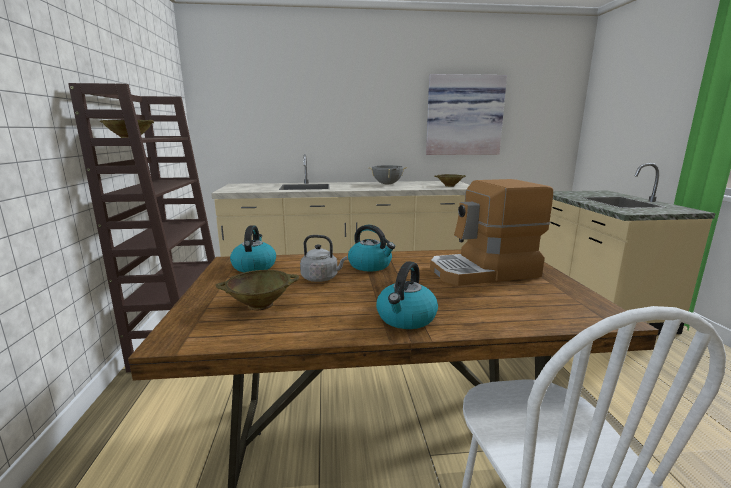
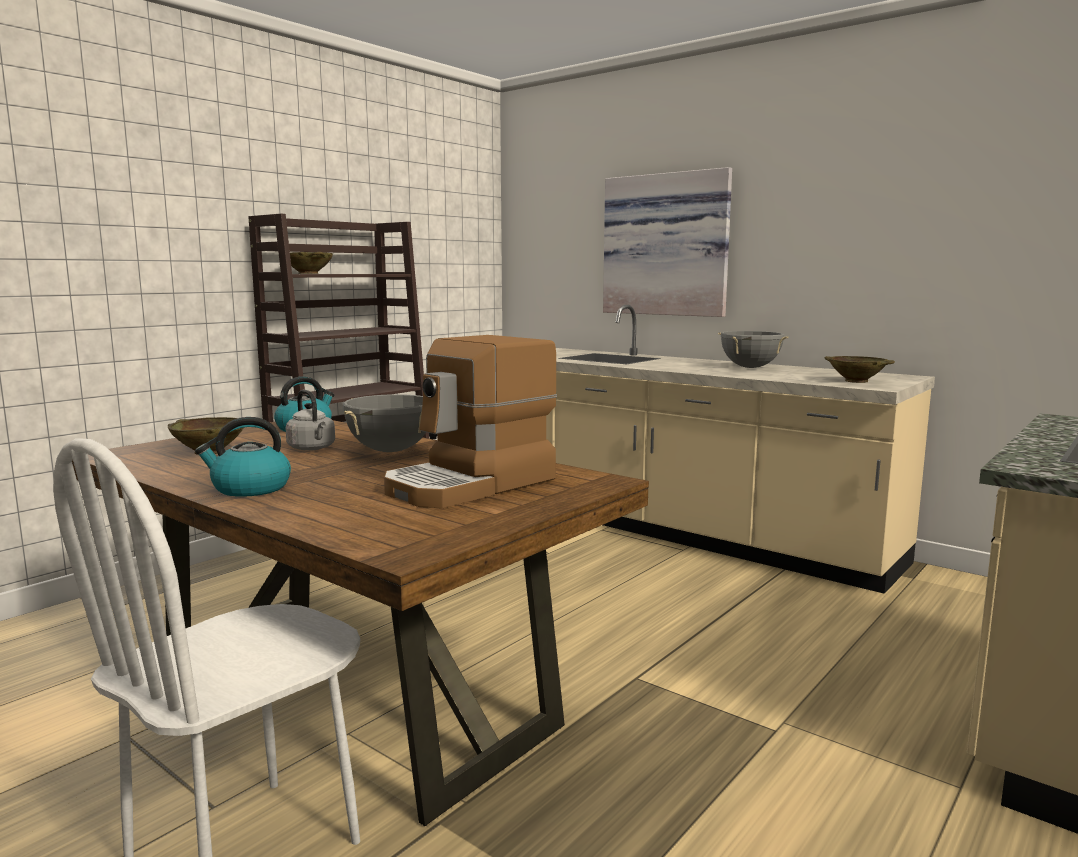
camera: 45 degrees right, 5 degrees down
kettle [348,225,395,271] -> grey cooking pot [343,394,426,452]
picture [426,74,507,155] -> picture moved to [603,167,732,317]
coffee machine [430,179,553,286] -> coffee machine turned 75 degrees counterclockwise [384,335,557,508]

